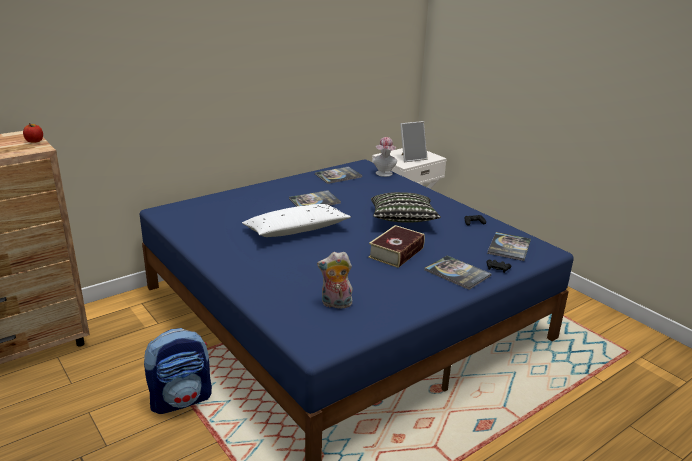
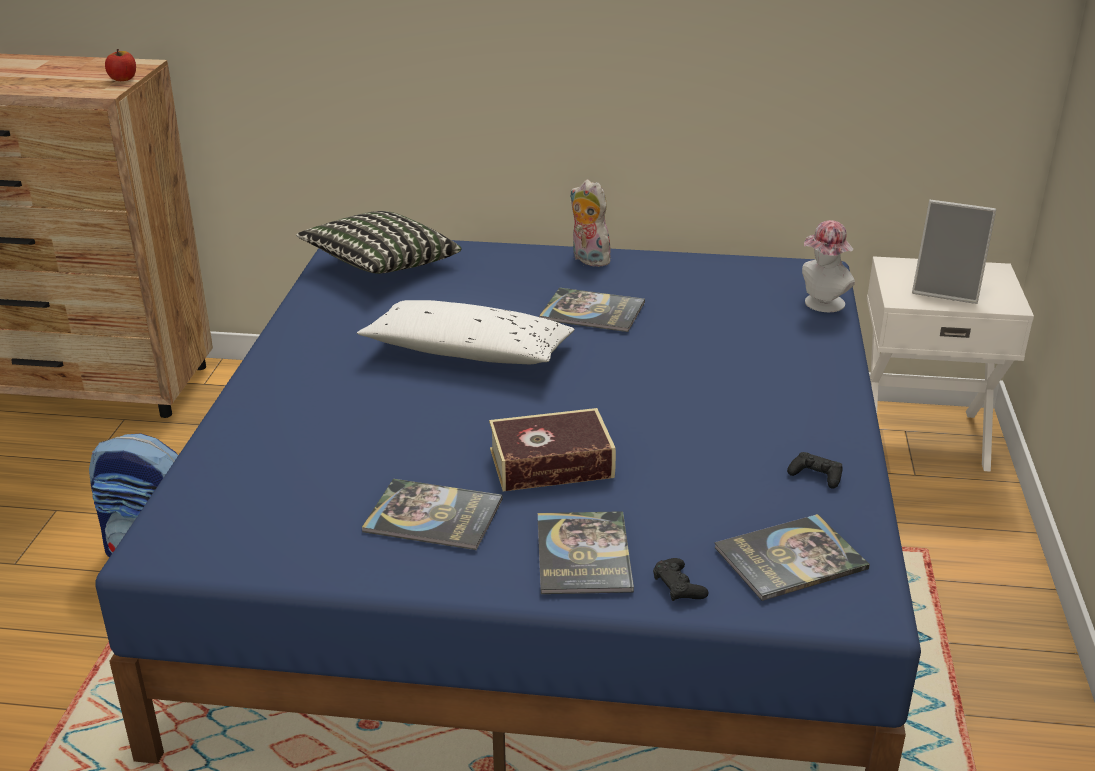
camera: 45 degrees right, 5 degrees up
book [315,167,362,184] -> book moved to [362,479,503,550]
plush toy [317,252,353,308] -> plush toy moved to [570,179,615,267]
pillow [371,192,441,223] -> pillow moved to [296,211,462,274]

